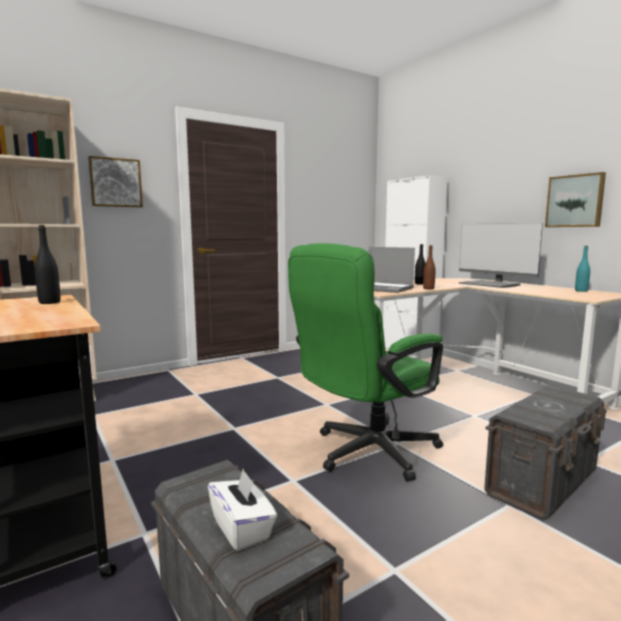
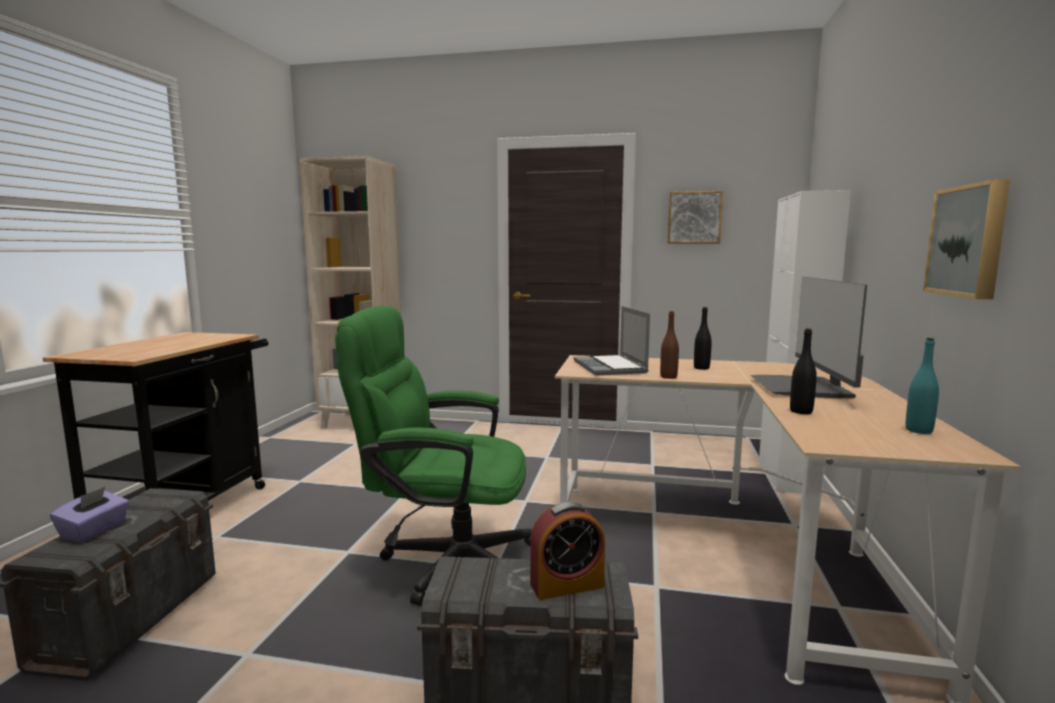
camera: 45 degrees right, 0 degrees up
black bottle [35,225,60,304] -> black bottle moved to [790,328,817,414]
picture [88,156,143,207] -> picture moved to [668,191,723,244]
white tissue box [208,469,277,551] -> purple tissue box [50,486,130,542]
none -> alarm clock [530,502,605,600]

